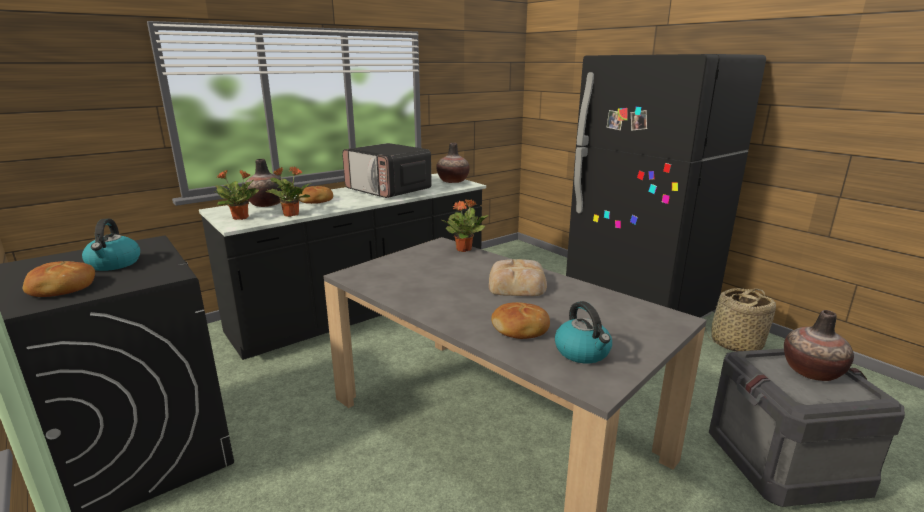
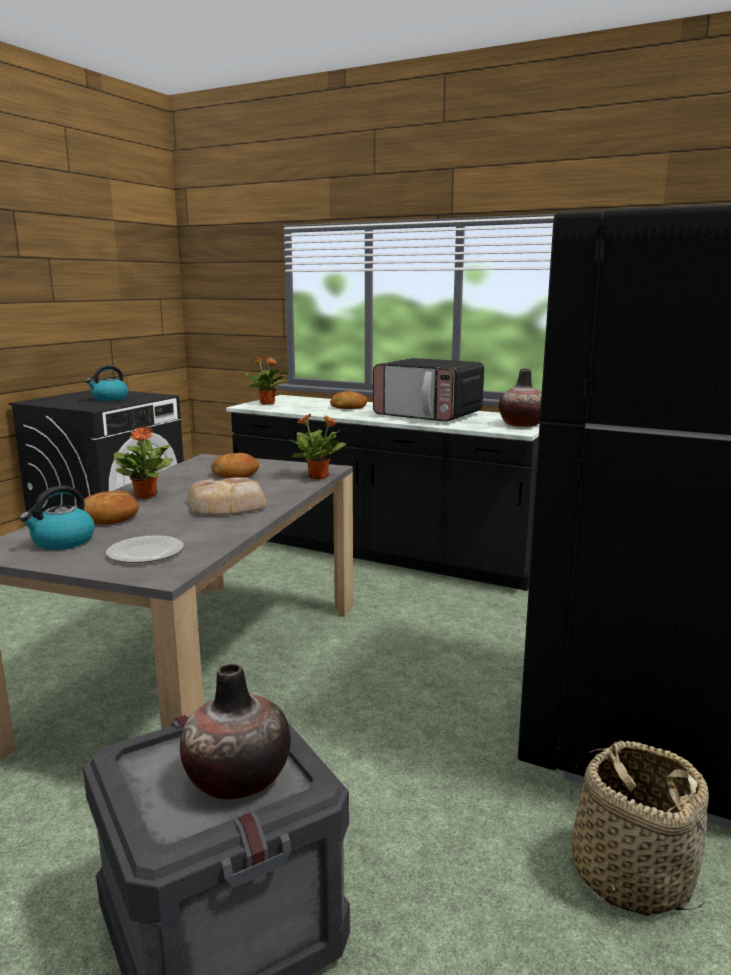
camera: 65 degrees right, 5 degrees down
bread [23,261,95,297] -> bread moved to [211,452,259,478]
vase [245,159,285,207] -> none
potted plant [267,167,311,217] -> potted plant moved to [113,426,173,499]
microwave [342,143,432,198] -> microwave turned 75 degrees counterclockwise [373,358,484,422]
none -> plate [106,536,184,563]

